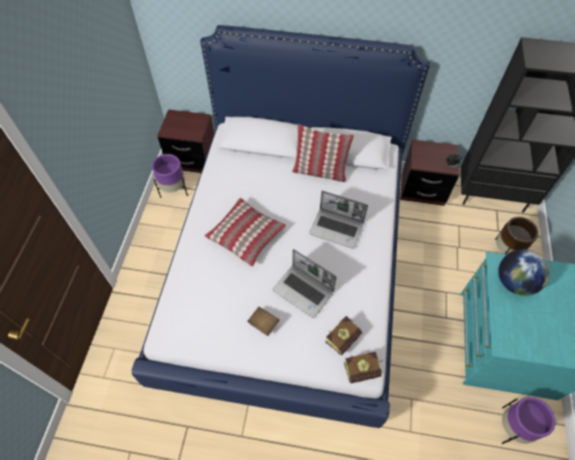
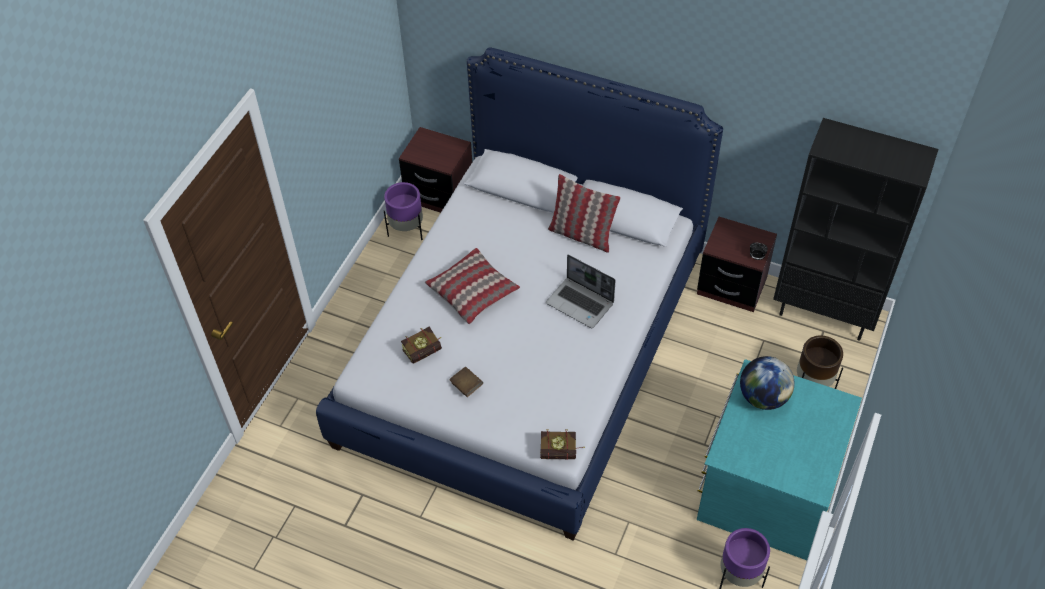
camera: 15 degrees right, 5 degrees down
laptop [272,249,337,318] -> none
book [325,316,362,355] -> book moved to [401,327,442,363]

